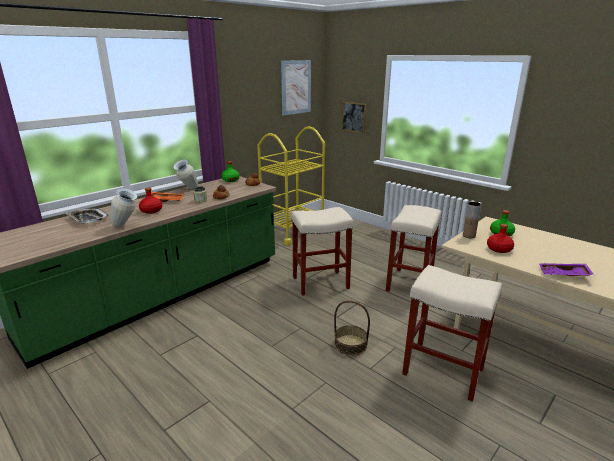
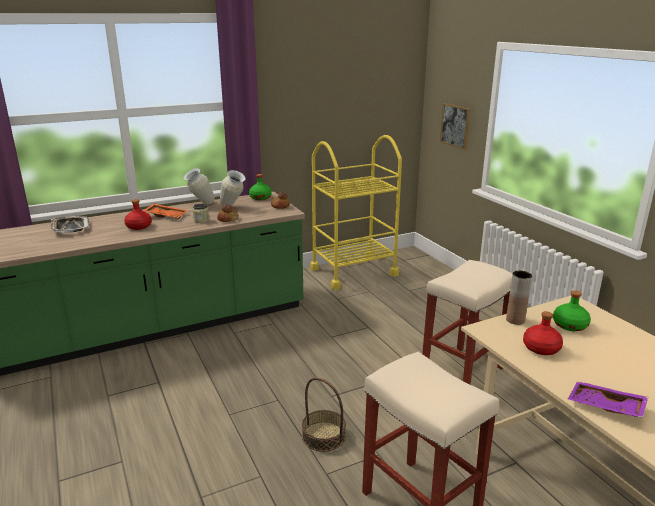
camera: 20 degrees right, 0 degrees up
vase [110,188,137,227] -> vase moved to [220,170,246,206]
picture [281,60,311,116] -> none
beige stool [291,207,354,296] -> none

